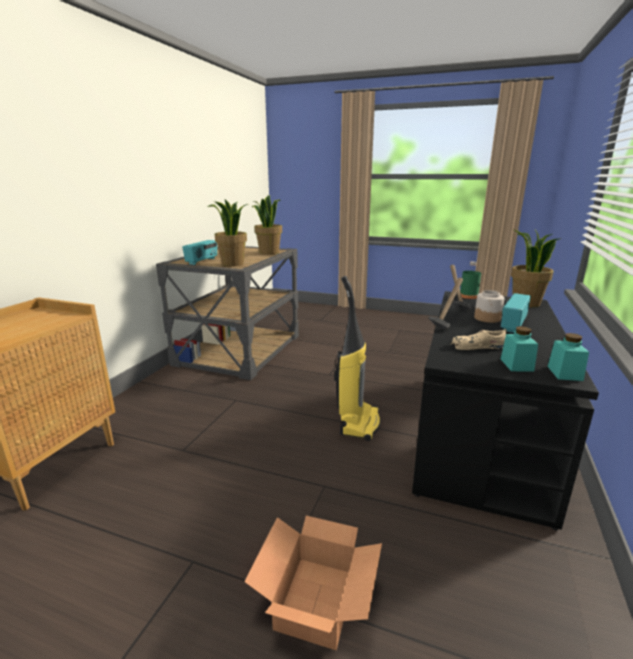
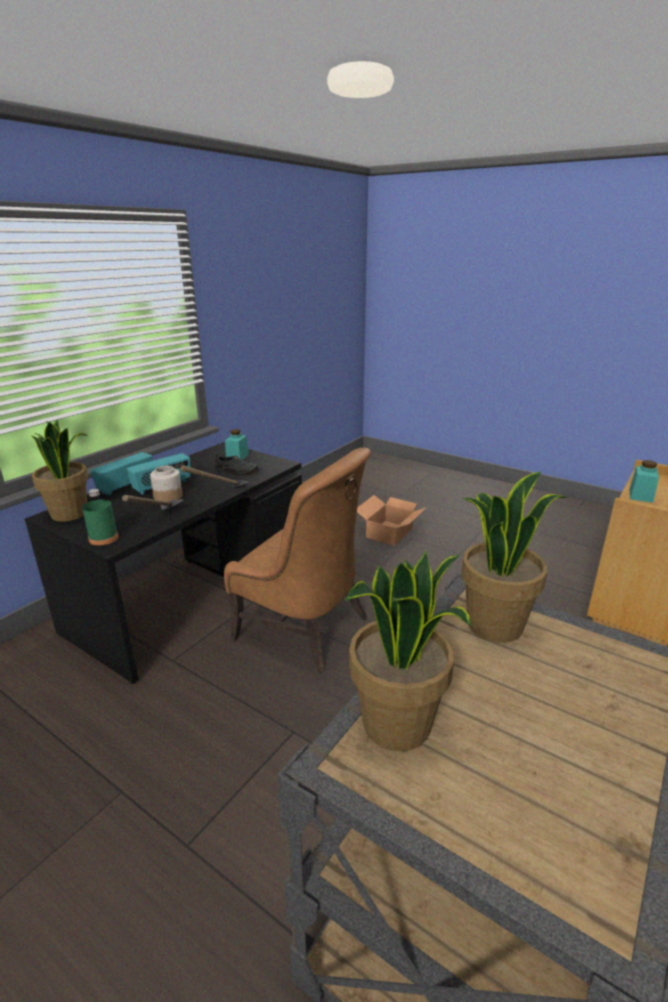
camera: 165 degrees left, 5 degrees up
radio [182,240,217,265] -> radio moved to [90,452,152,495]
vacuum cleaner [334,276,380,441] -> brown chair [224,448,371,674]
beige shoe [450,328,507,350] -> black shoe [214,454,259,476]
turquoise jar [548,333,589,381] -> turquoise jar moved to [629,460,659,503]

